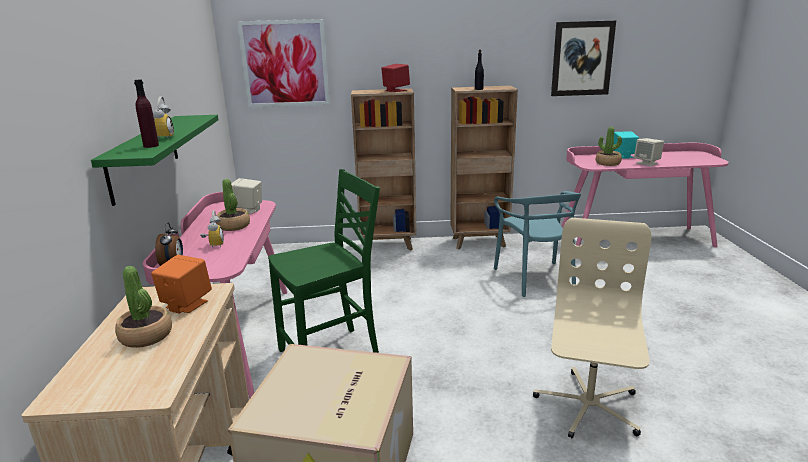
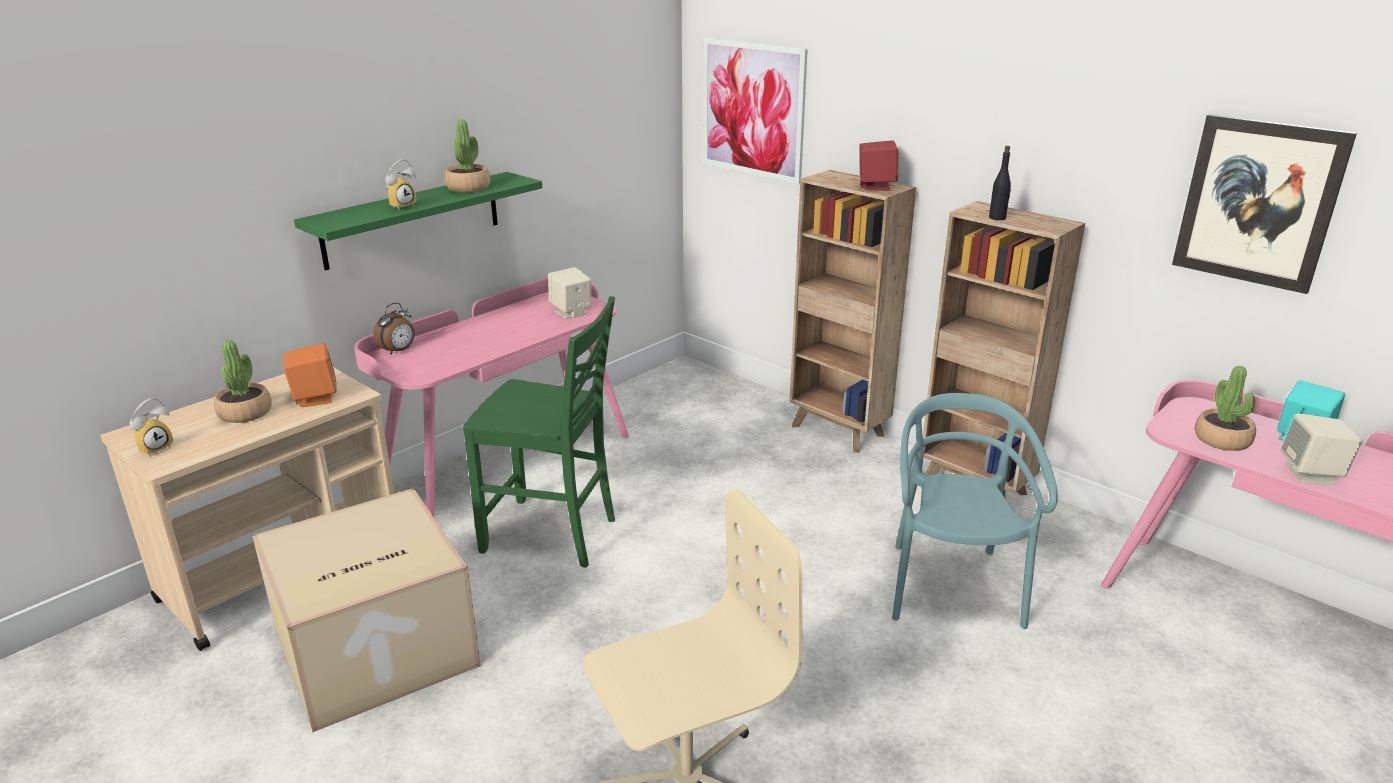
camera: 45 degrees right, 5 degrees up
purple bottle [134,79,159,148] -> none
alarm clock [200,210,224,248] -> alarm clock moved to [129,398,174,457]
potted plant [216,179,250,231] -> potted plant moved to [445,119,491,193]
turquoise chair [494,191,581,297] -> turquoise chair turned 150 degrees clockwise [892,393,1058,629]

